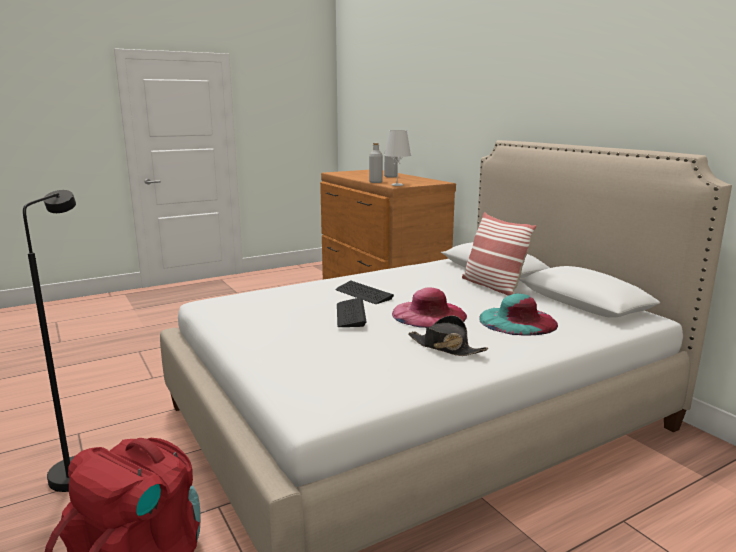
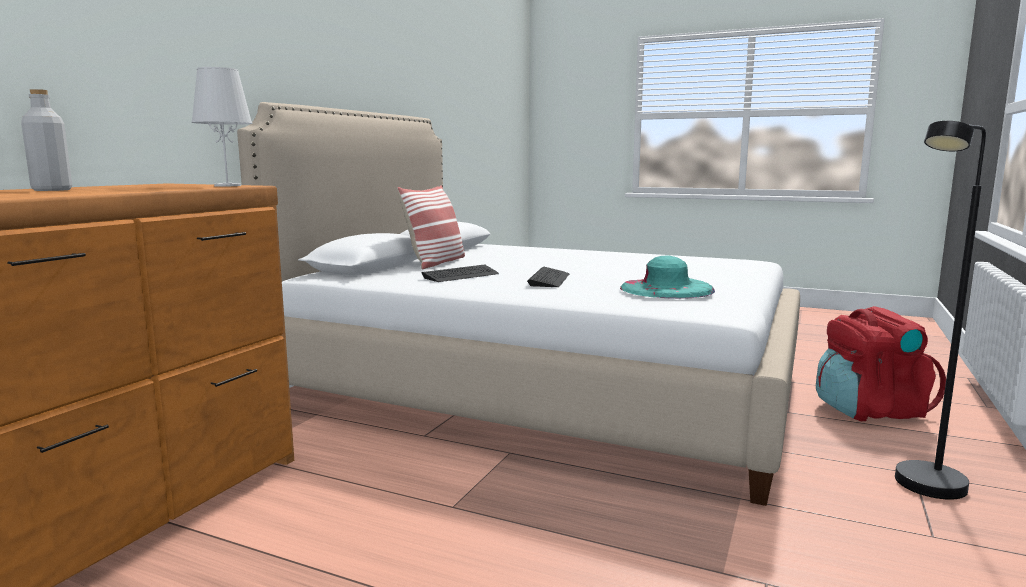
camera: 125 degrees left, 5 degrees down
keyboard [337,298,367,327] -> keyboard moved to [422,264,499,282]
grey bottle [369,143,383,183] -> none
pink hat [392,287,467,328] -> none
black hat [408,315,488,356] -> none
turquoise hat [479,294,558,335] -> turquoise hat moved to [620,256,715,299]

